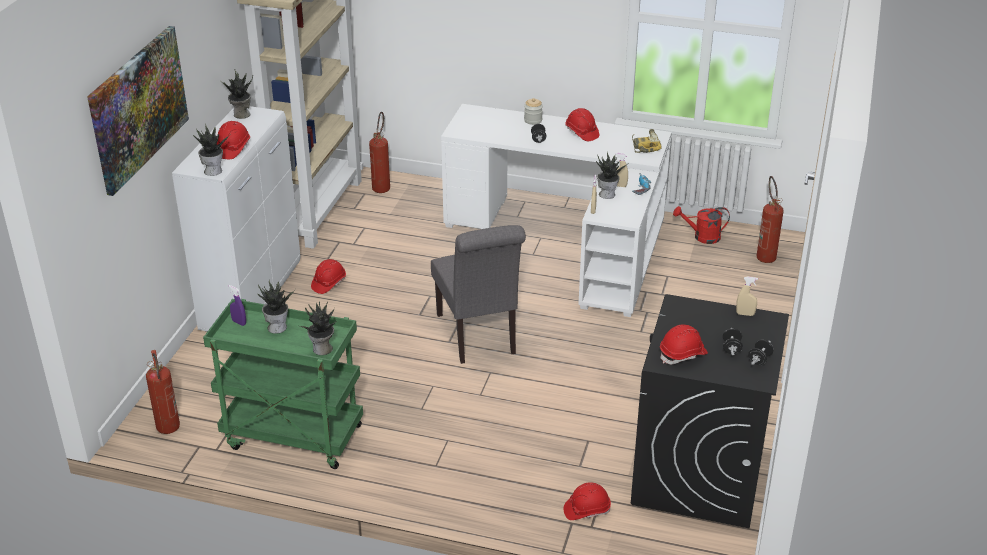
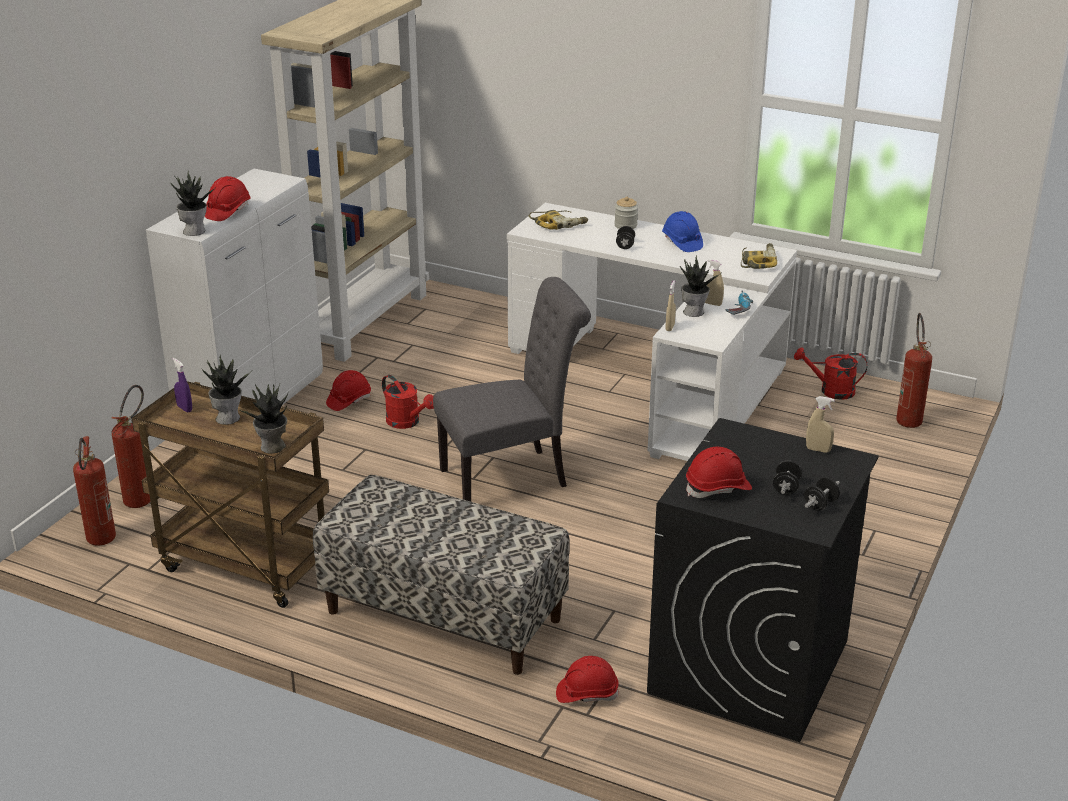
camera: 10 degrees right, 5 degrees down
picture [87,26,189,196] -> none
green cart [203,299,363,469] -> brown cart [132,381,329,608]
potted plant [222,69,253,119] -> none
fire extinguisher [369,112,390,193] -> fire extinguisher moved to [111,385,150,508]
grey chair [431,225,526,364] -> grey chair turned 105 degrees counterclockwise [433,277,591,501]
red hard hat [565,108,599,141] -> blue hard hat [662,211,703,252]
none -> bench [313,475,570,675]
none -> red watering can [382,375,434,429]
none -> power drill [528,210,588,230]

